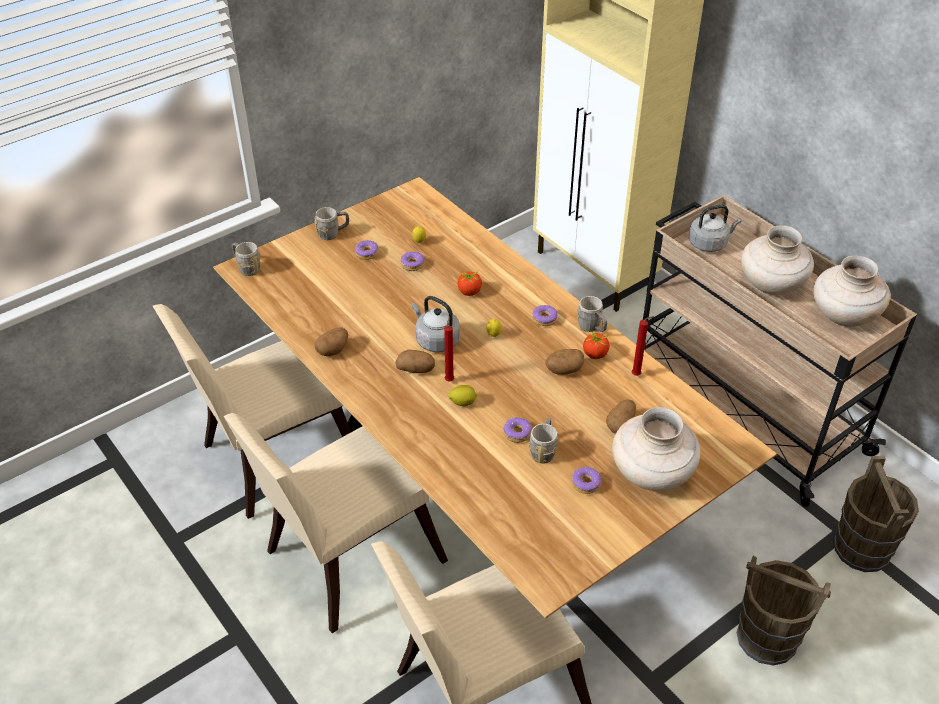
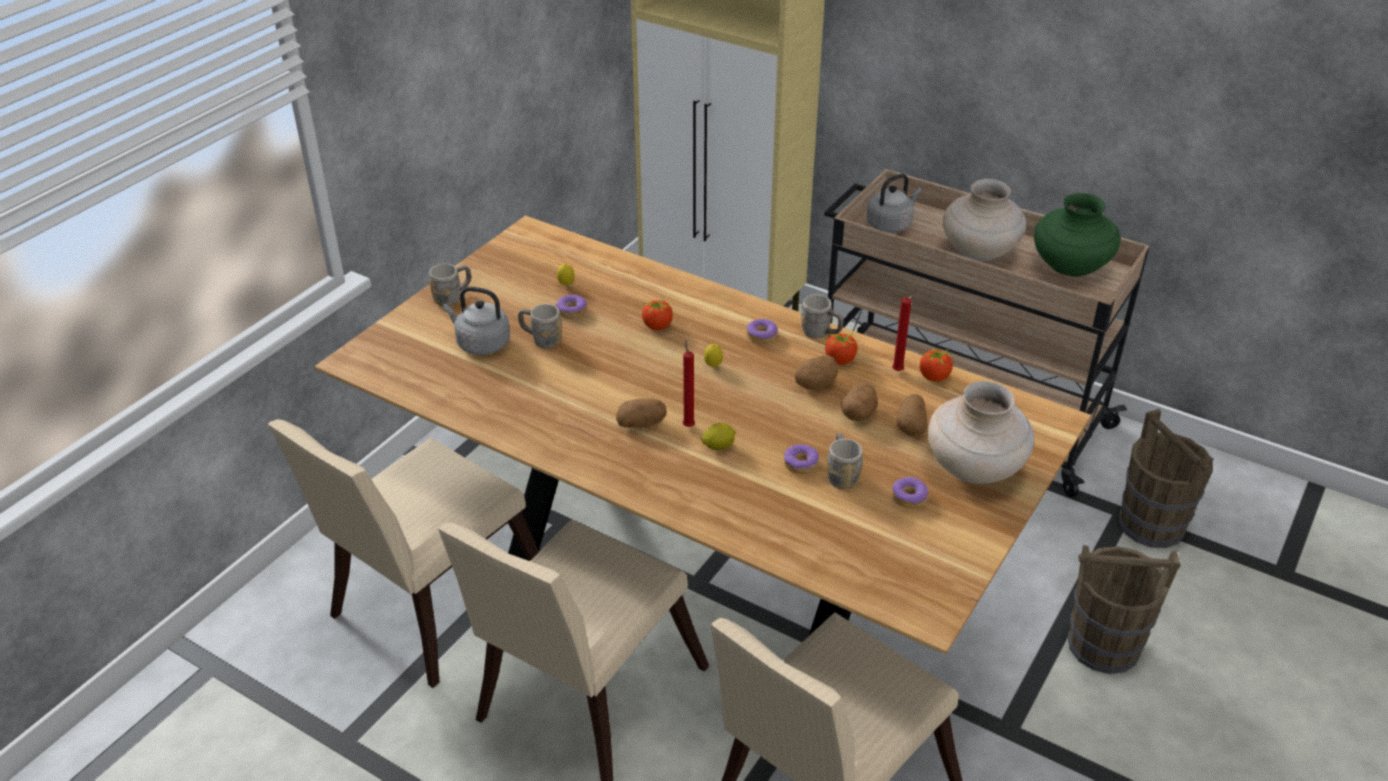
camera: 20 degrees left, 5 degrees down
grey mug [231,242,260,276] -> grey mug moved to [518,304,562,348]
potato [315,327,348,356] -> potato moved to [841,382,878,421]
donut [355,240,379,260] -> none
grey kettle [412,296,460,352] -> grey kettle moved to [443,287,510,355]
beige vase [813,256,891,327] -> green vase [1034,193,1121,276]
none -> tomato [919,347,953,381]

